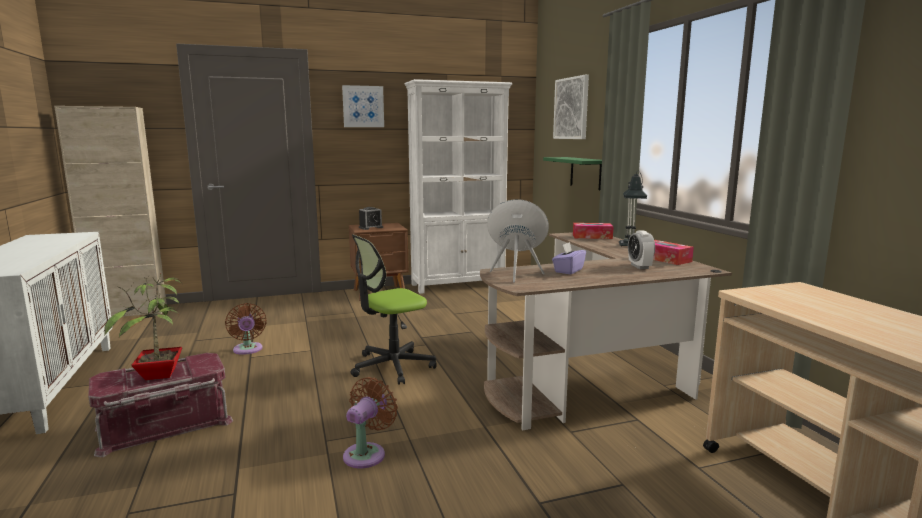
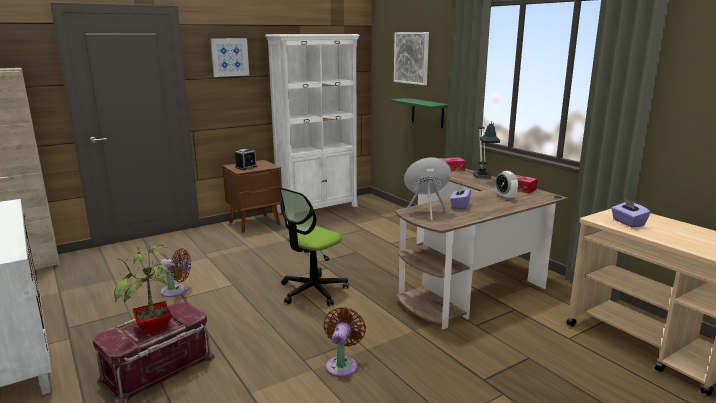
camera: 15 degrees left, 5 degrees up
brown fan [225,303,267,355] -> brown fan turned 45 degrees counterclockwise [160,248,191,297]
none -> purple tissue box [611,199,651,227]

